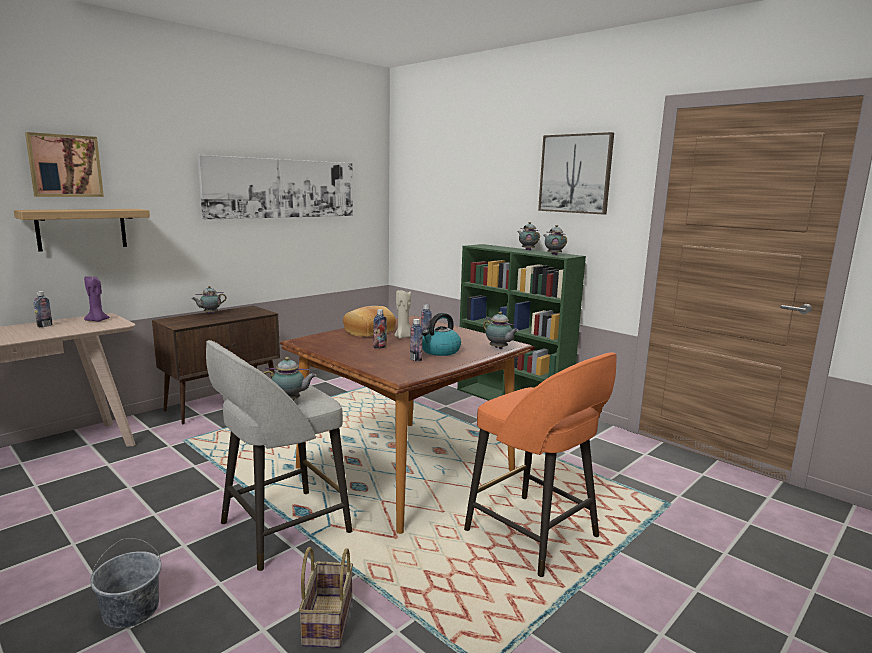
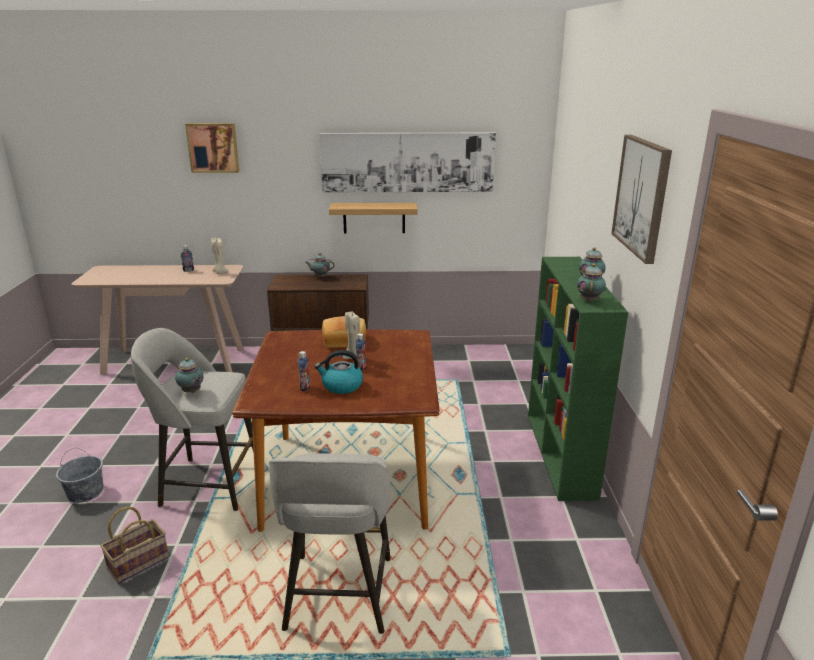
camera: 45 degrees right, 10 degrees up
shelf [14,209,150,252] -> shelf moved to [329,203,417,234]
purple candle [84,276,110,322] -> beige candle [211,238,229,274]
bottle [374,309,387,349] -> none
orange stool [464,352,617,577] -> grey stool [269,453,391,634]
teapot [483,311,519,349] -> none

